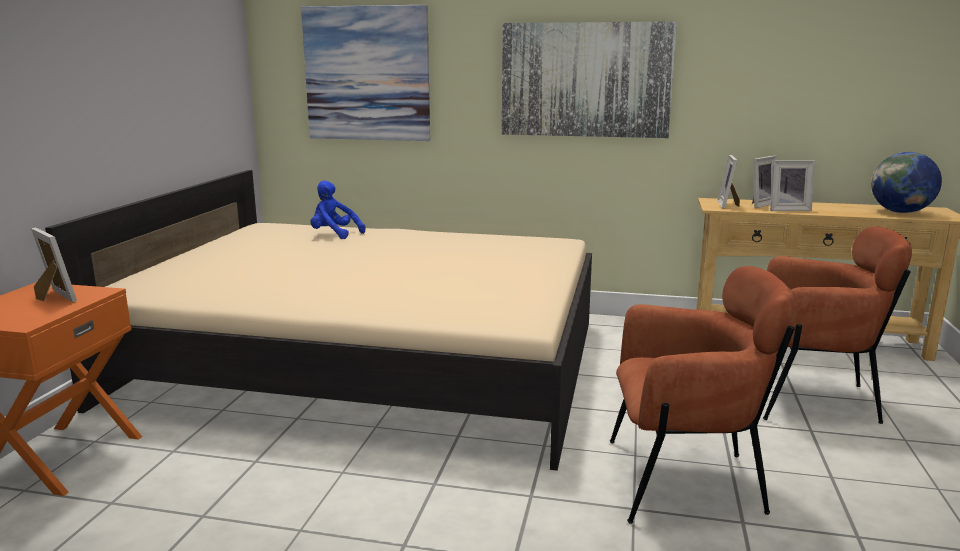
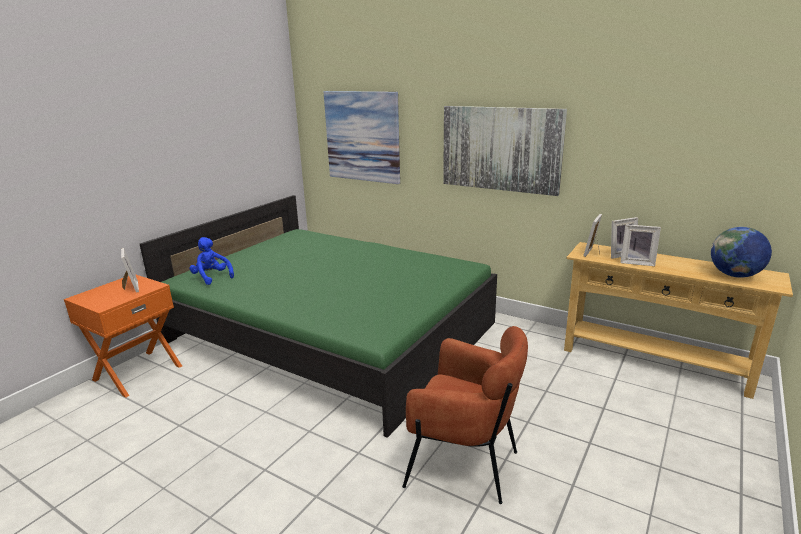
camera: 20 degrees right, 5 degrees up
beige bed [45,170,592,471] -> green bed [140,195,497,438]
blue plush toy [310,181,365,239] -> blue plush toy moved to [189,237,234,285]
brown armchair [763,226,912,424] -> none

